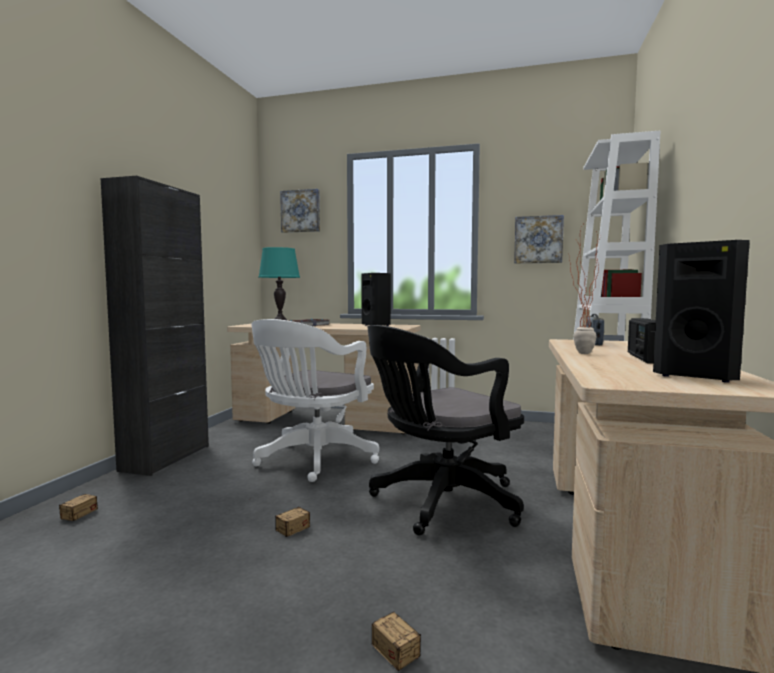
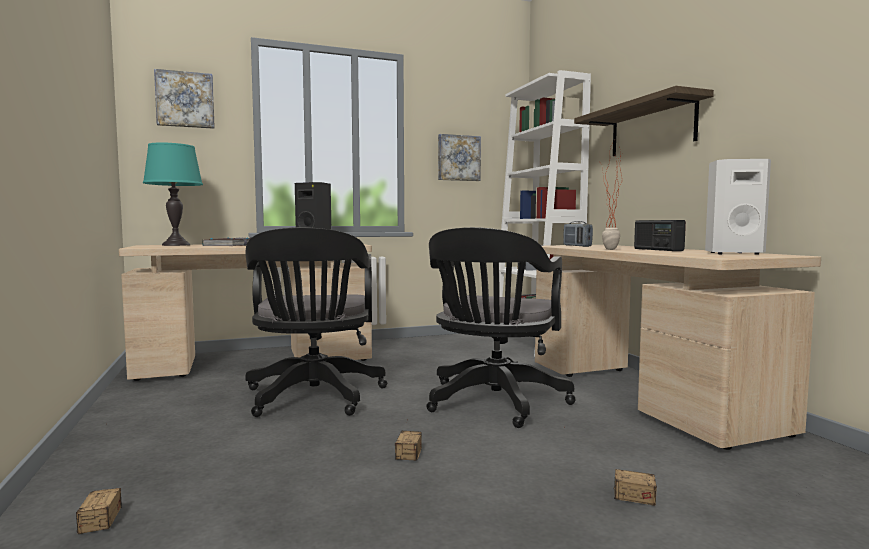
camera: 35 degrees left, 0 degrees up
black cabinet [101,176,209,476] -> none
white office chair [251,319,379,482] -> black office chair [245,227,387,417]
black speaker [653,240,750,383] -> white speaker [705,159,771,255]
none -> shelf [574,86,714,156]

